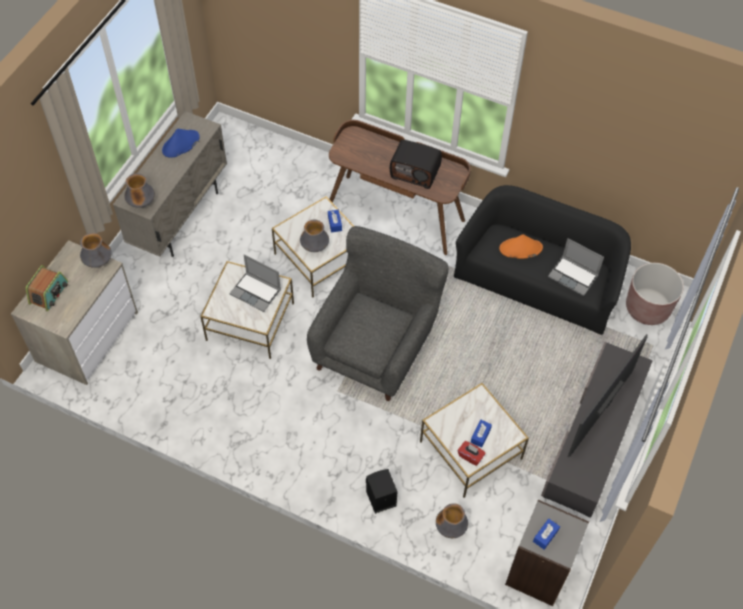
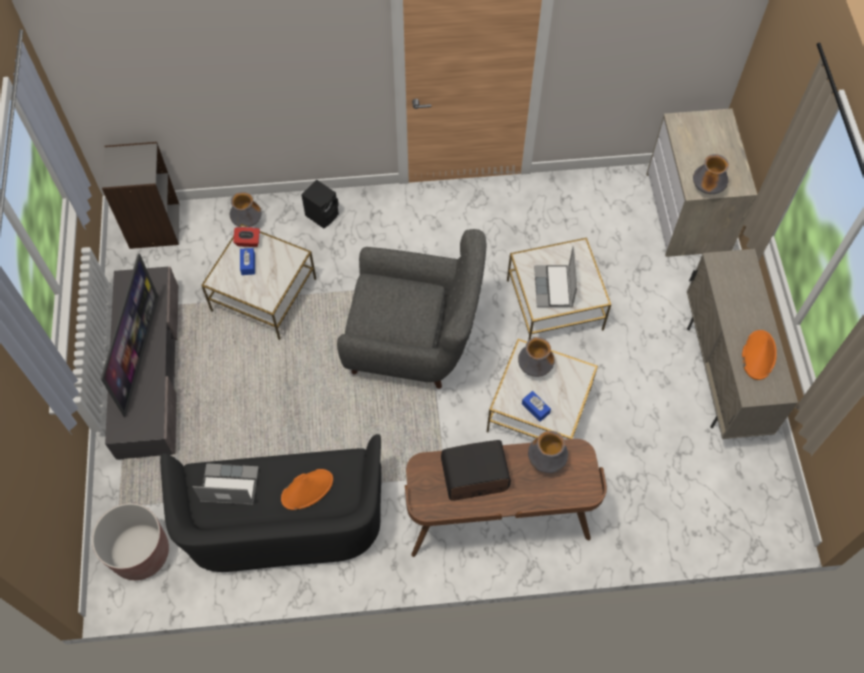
camera: 150 degrees right, 5 degrees up
radio [26,265,68,311] -> none
vase [124,173,155,208] -> vase moved to [528,431,568,473]
blue hat [162,129,200,158] -> orange hat [742,330,777,380]
laptop [229,255,281,312] -> laptop turned 90 degrees counterclockwise [534,246,577,307]
grey armchair [307,226,449,401] -> grey armchair turned 75 degrees counterclockwise [337,229,486,389]
blue tissue box [533,518,560,550] -> none

